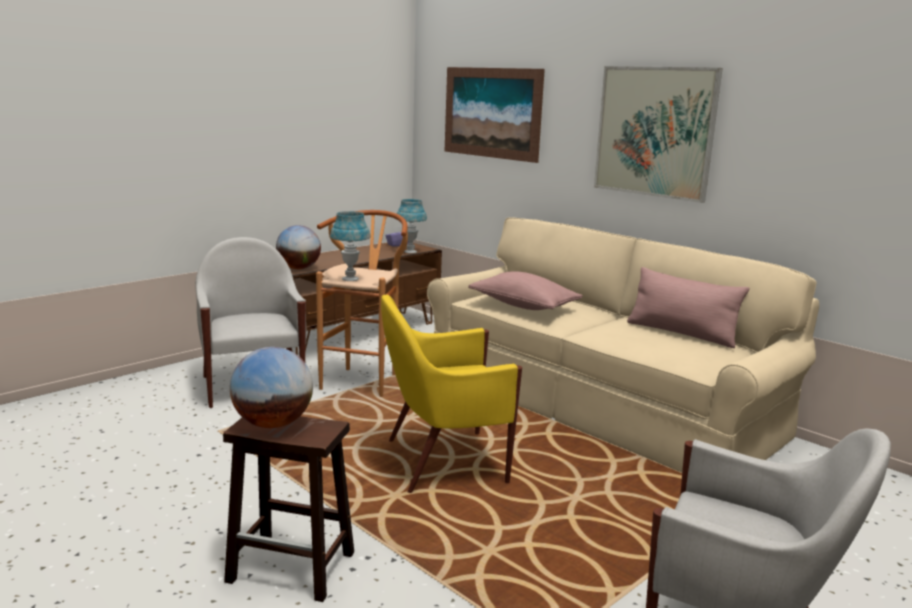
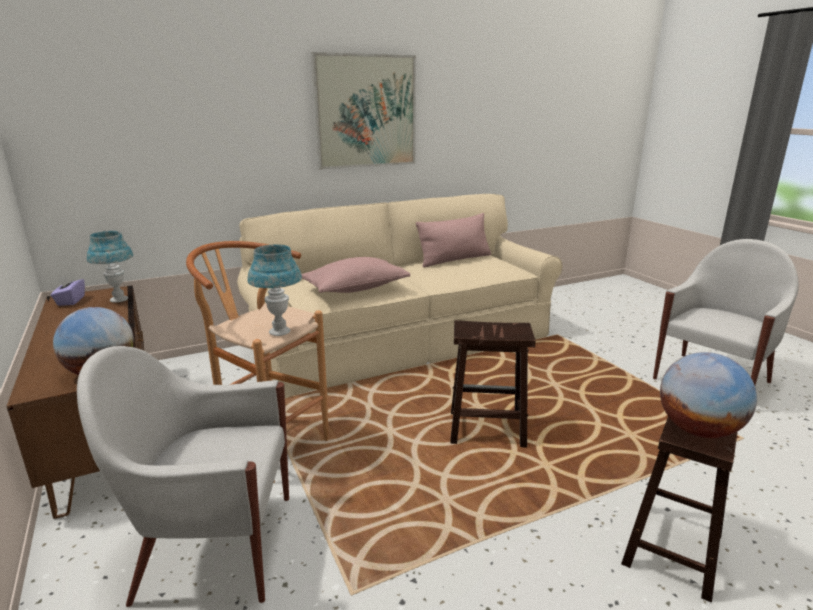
camera: 70 degrees left, 5 degrees up
yellow armchair [381,295,522,493] -> brown stool [450,320,535,448]
picture [445,67,545,163] -> none

